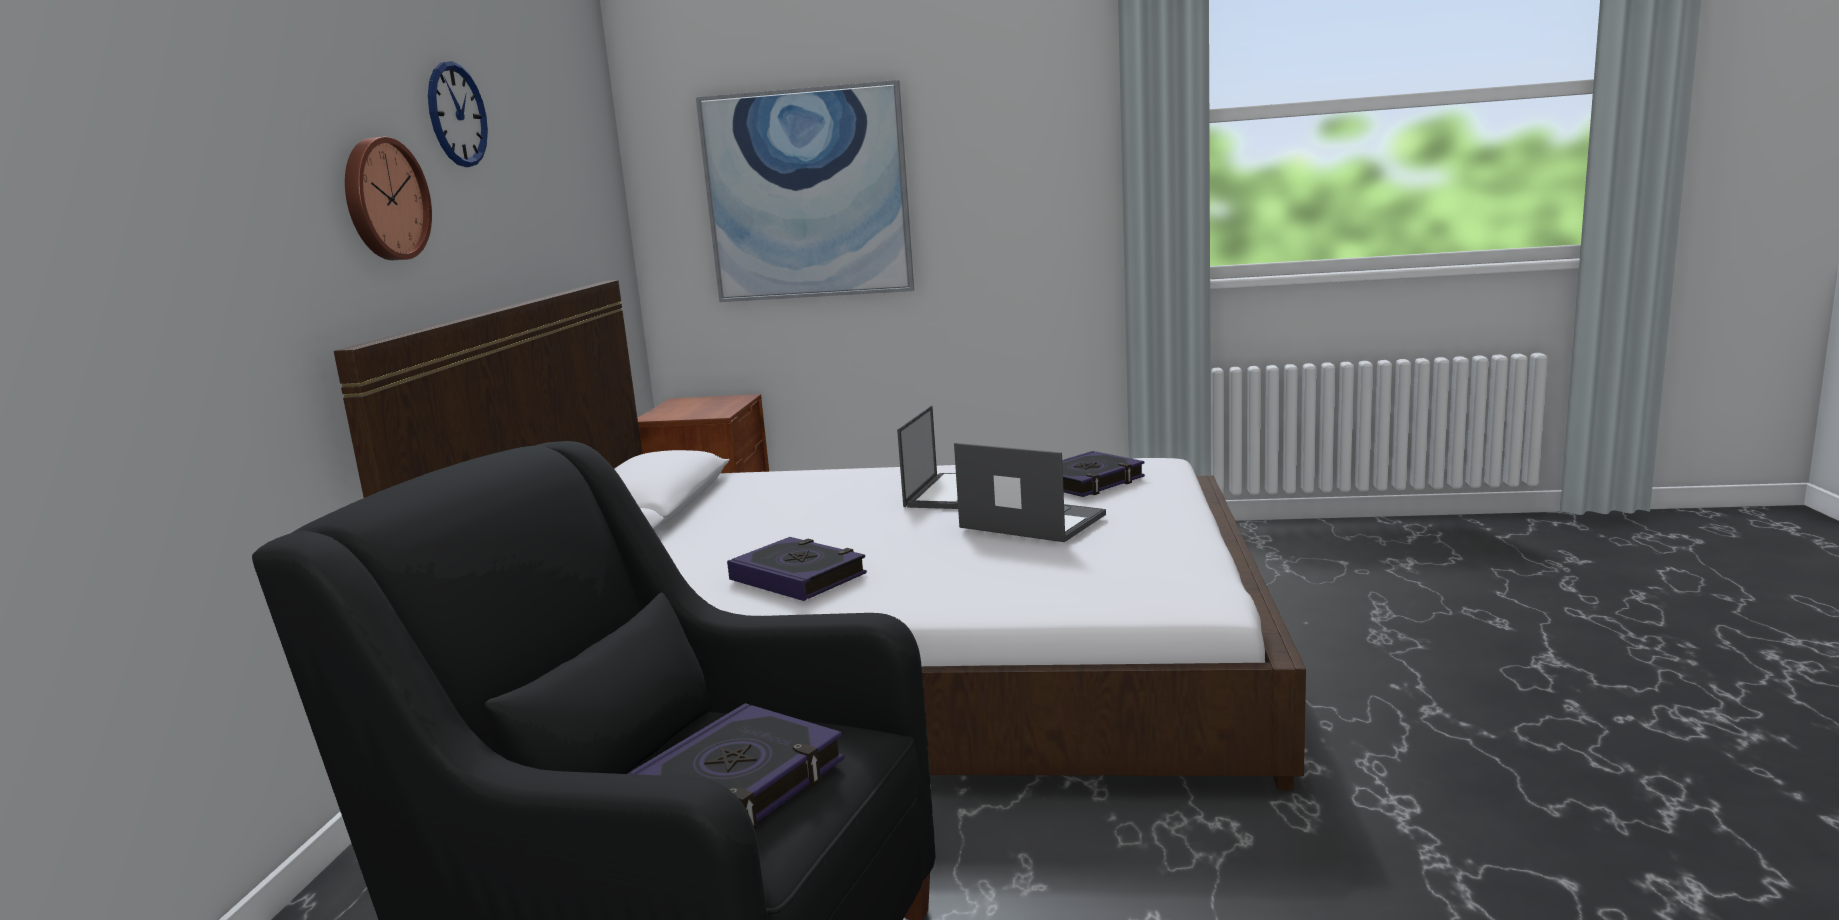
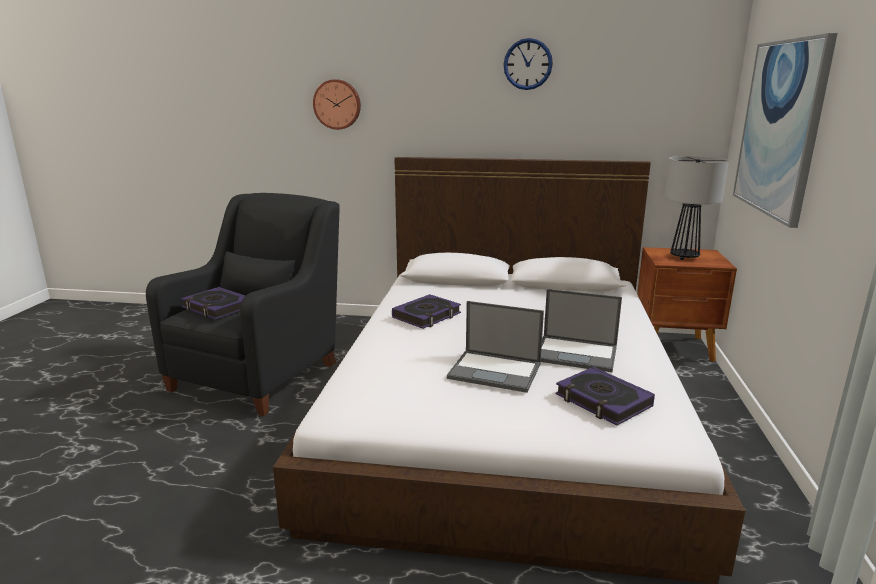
camera: 90 degrees right, 5 degrees up
wall clock [345,137,432,260] -> wall clock moved to [313,79,361,130]
laptop [954,443,1106,542] -> laptop turned 75 degrees clockwise [447,301,544,393]
none -> table lamp [664,156,729,260]

